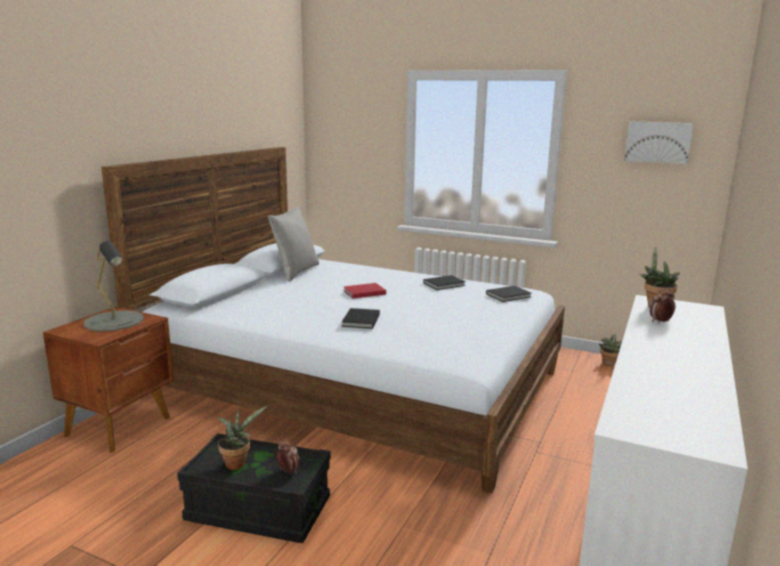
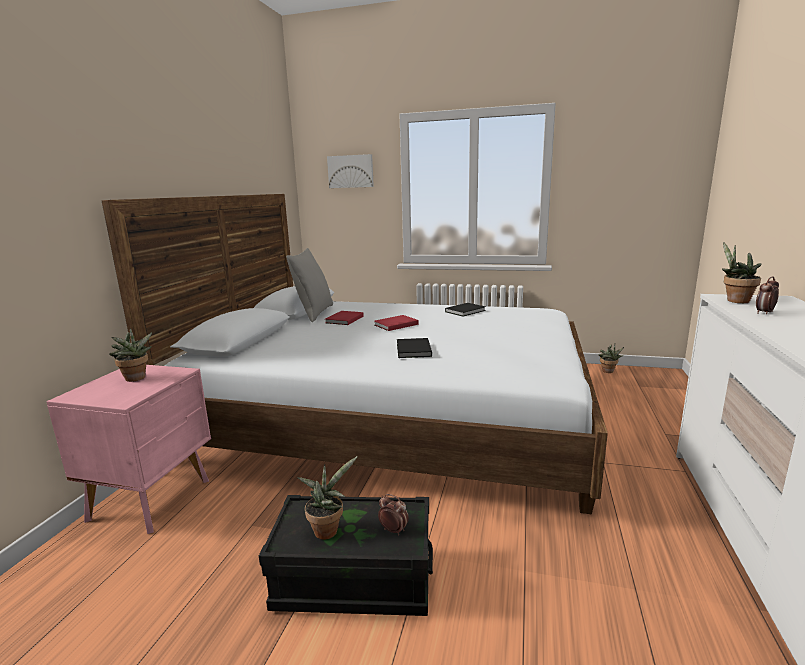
camera: 10 degrees left, 0 degrees up
brown nightstand [43,307,174,453] -> pink nightstand [47,365,211,534]
grey table lamp [84,241,143,332] -> potted plant [109,328,152,382]
black book [486,286,531,302] -> none
picture [624,121,693,164] -> picture moved to [327,154,374,188]
none -> red book [325,311,364,325]

